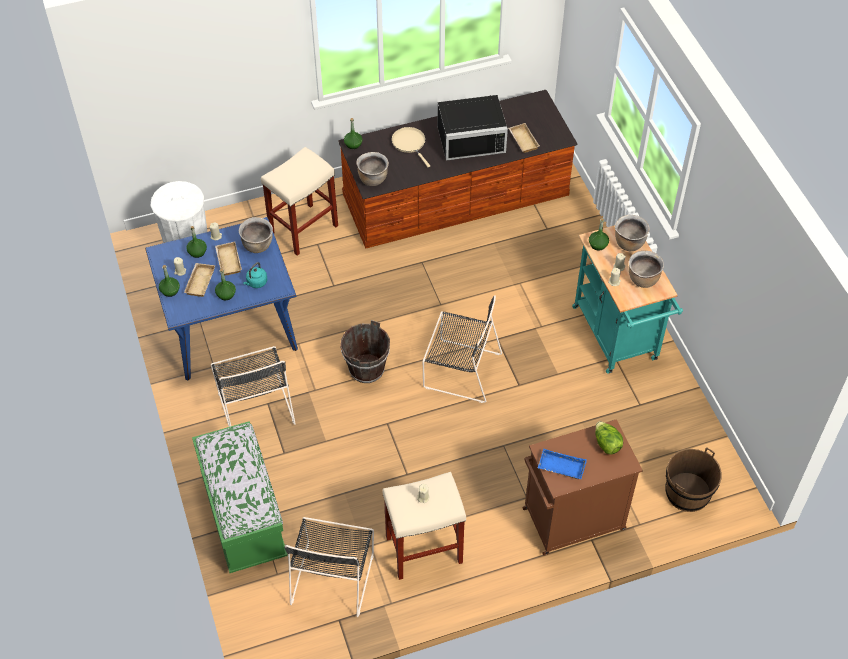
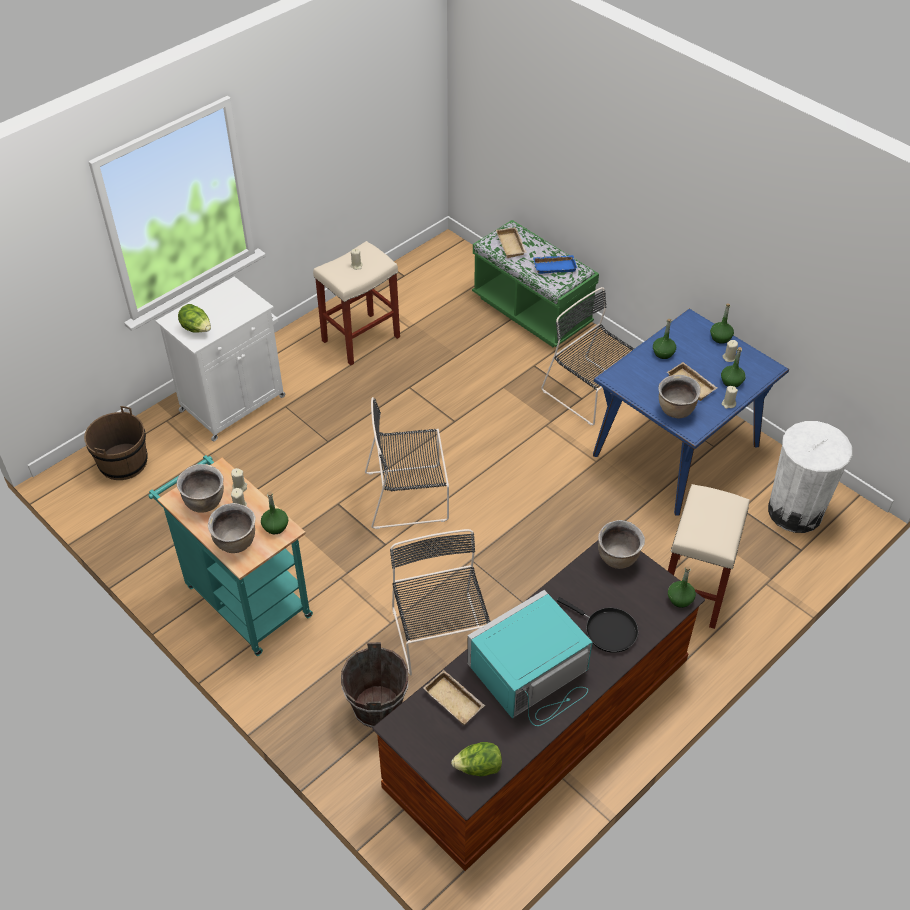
camera: 155 degrees right, 5 degrees down
beige tray [184,263,215,297] -> beige tray moved to [496,227,527,258]
turquoise kettle [243,262,267,288] -> none
black chair [284,517,374,617] -> black chair moved to [390,529,490,675]
brown bucket [340,320,390,383] -> brown bucket moved to [341,642,408,728]
beige frying pan [391,127,430,167] -> black frying pan [557,597,638,653]
black microwave [437,95,508,161] -> turquoise microwave [467,590,592,726]
brown cabinet [523,419,643,556] -> white cabinet [156,277,285,441]
blue tray [538,449,587,479] -> blue tray moved to [533,255,577,274]
none -> lettuce [451,742,502,777]

